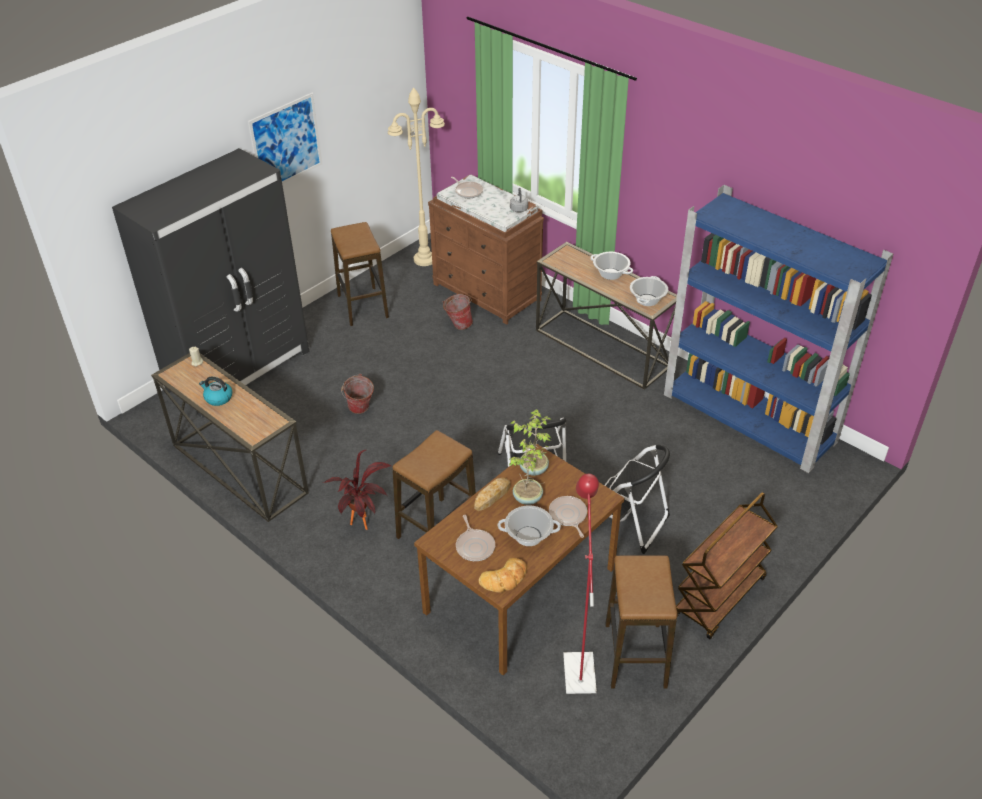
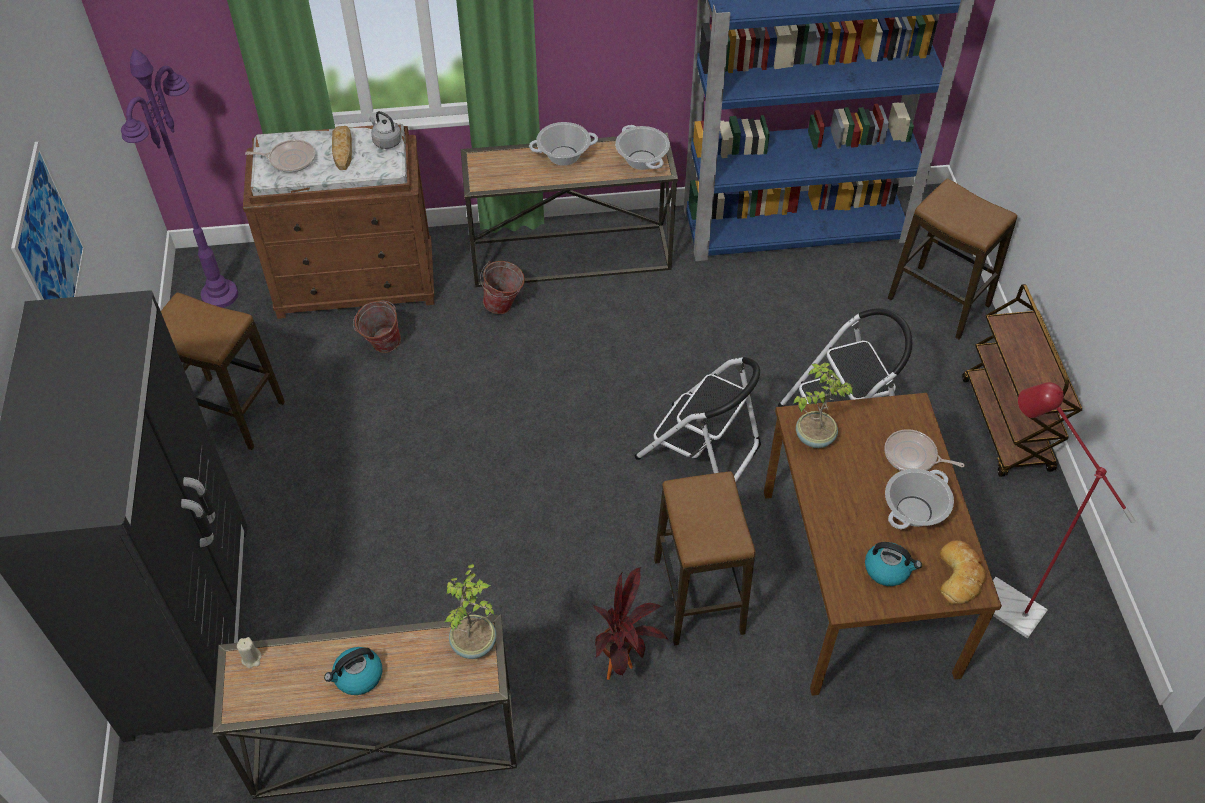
camera: 50 degrees left, 10 degrees up
bucket [341,374,374,414] -> bucket moved to [480,261,525,314]
beige floor lamp [388,87,445,266] -> purple floor lamp [121,48,238,308]
frying pan [456,515,495,561] -> kettle [865,542,922,586]
bread [474,478,511,511] -> bread moved to [332,126,352,170]
potted plant [509,439,548,505] -> potted plant moved to [444,564,496,659]
stool [605,555,678,689] -> stool moved to [888,178,1017,339]

